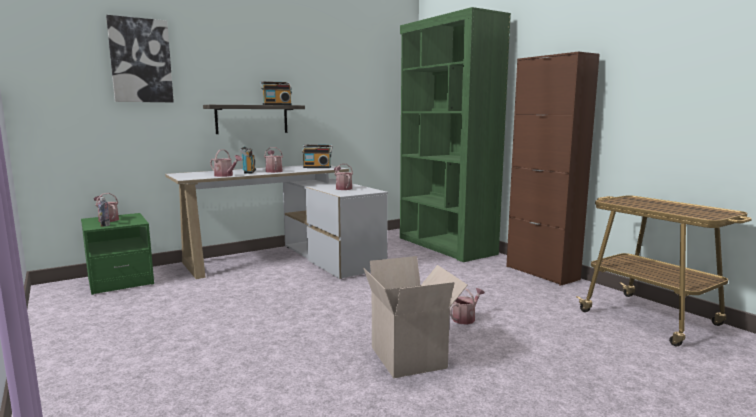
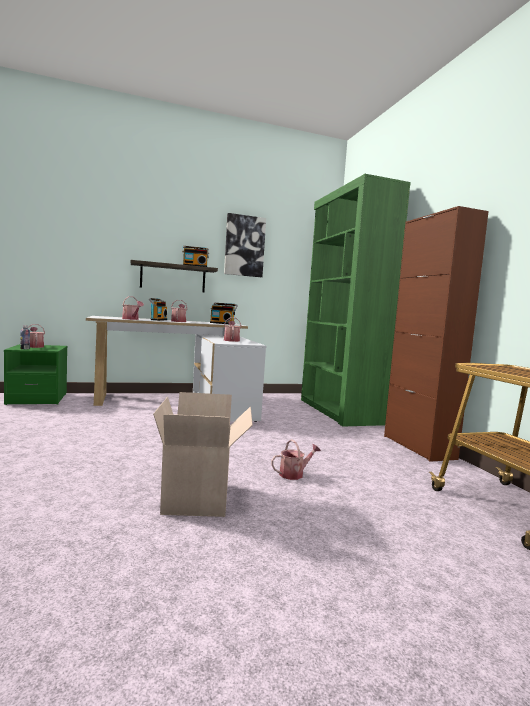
camera: 15 degrees right, 5 degrees down
picture [106,15,174,102] -> picture moved to [224,213,266,277]

